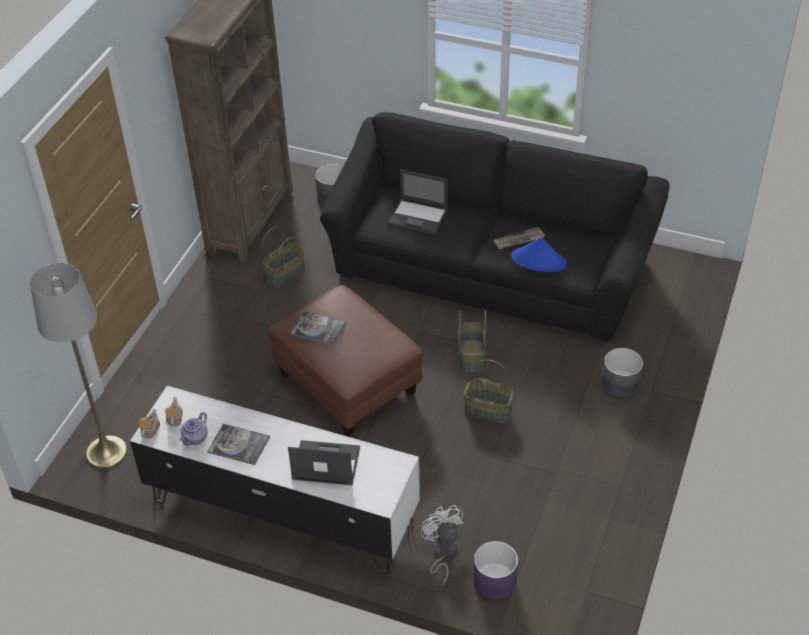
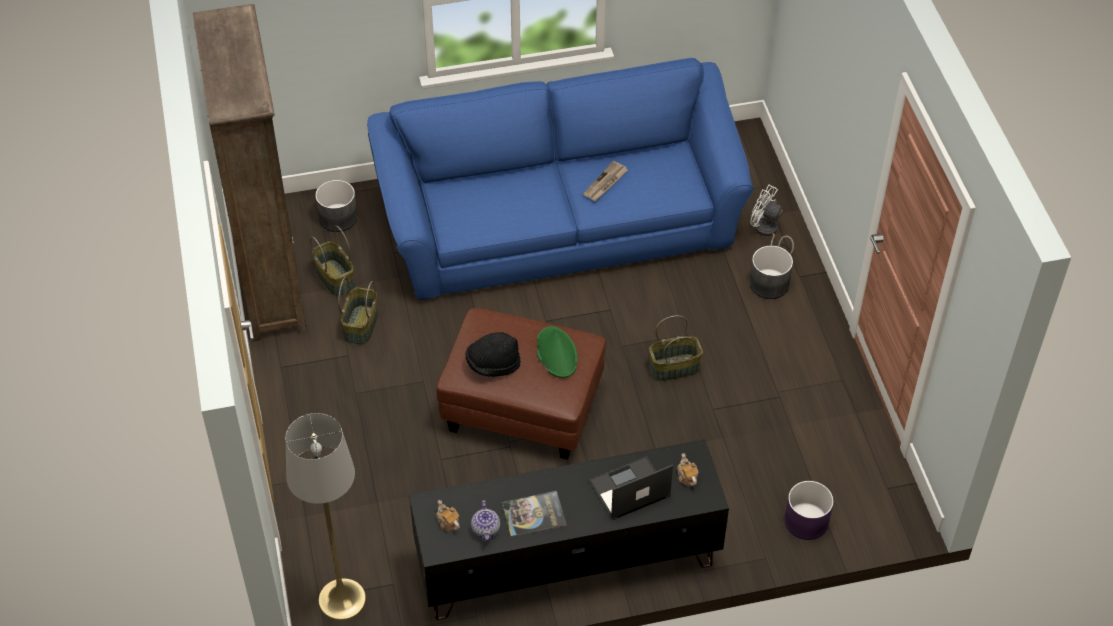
camera: 35 degrees left, 5 degrees up
white tv stand [130,386,420,574] -> black tv stand [409,439,729,620]
teapot [139,409,160,438] -> teapot moved to [677,453,699,486]
book [290,311,346,346] -> black hat [465,332,521,377]
black sofa [320,112,670,342] -> blue sofa [367,58,754,300]
laptop [388,169,448,235] -> none
white fan [421,505,464,586] -> white fan moved to [750,185,794,254]
basket [458,310,487,372] -> basket moved to [310,226,355,297]
blue hat [511,237,567,272] -> none
none -> green hat [537,326,578,378]

